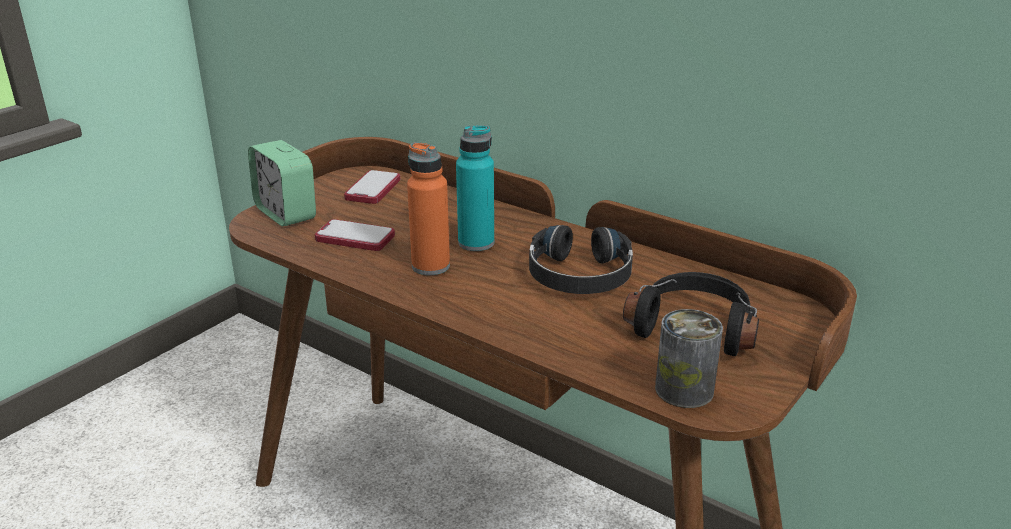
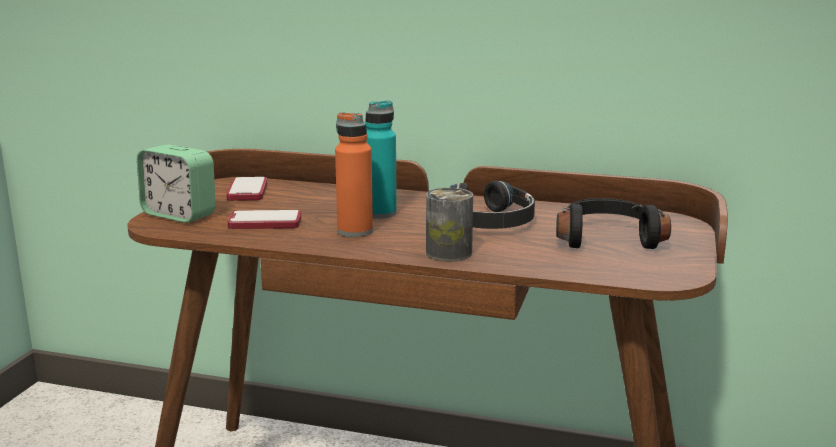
camera: 20 degrees left, 10 degrees down
can [655,309,723,408] -> can moved to [426,188,473,261]

